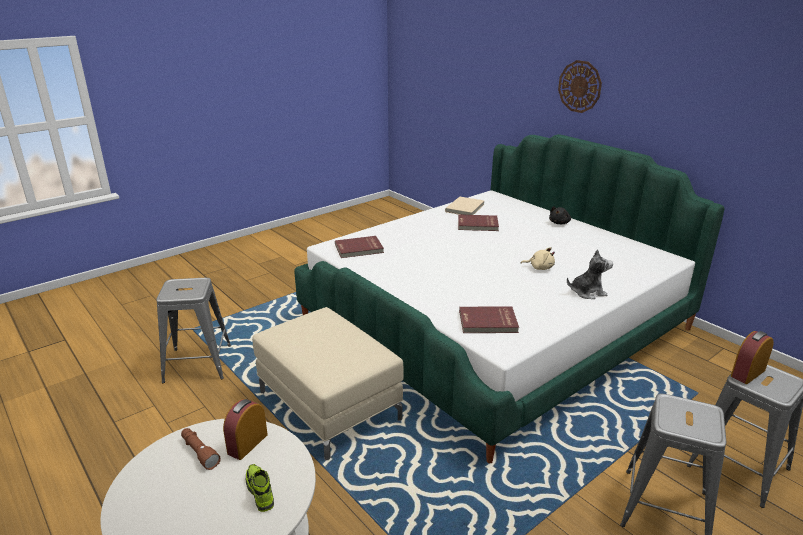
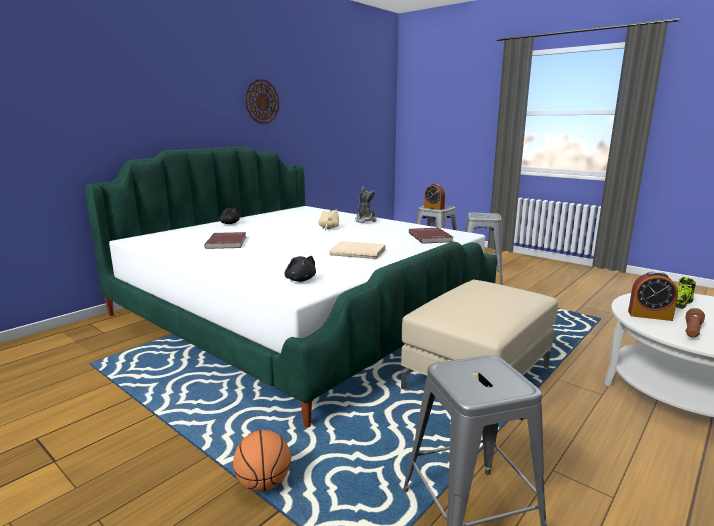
camera: 100 degrees left, 10 degrees down
red book [335,236,384,258] -> black plush toy [284,256,316,282]
beige book [445,197,485,215] -> beige book moved to [329,241,386,259]
wall clock [558,60,602,113] -> wall clock moved to [245,79,279,124]
none -> basketball [233,430,291,492]

